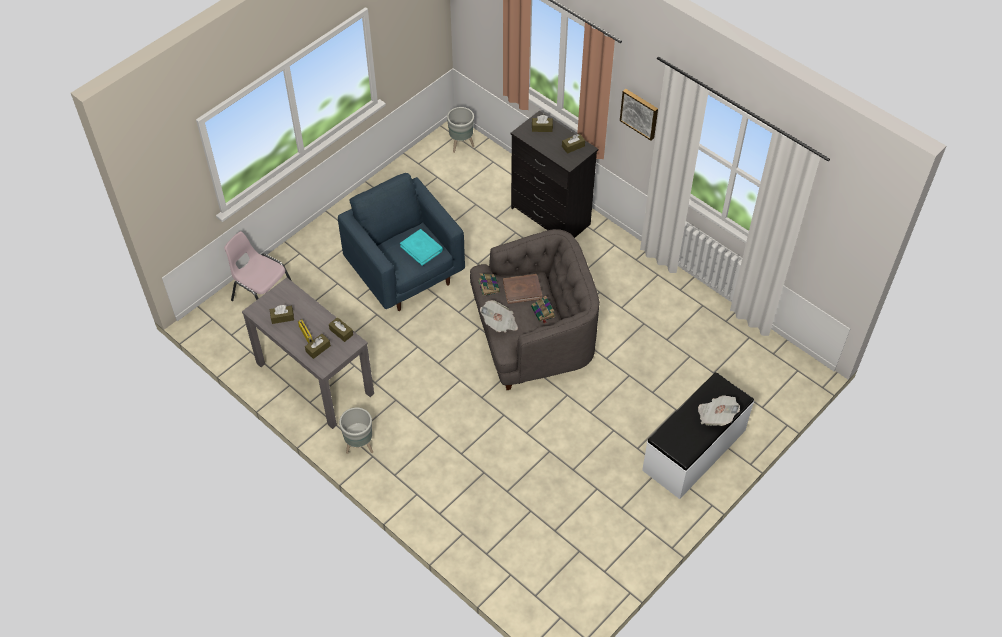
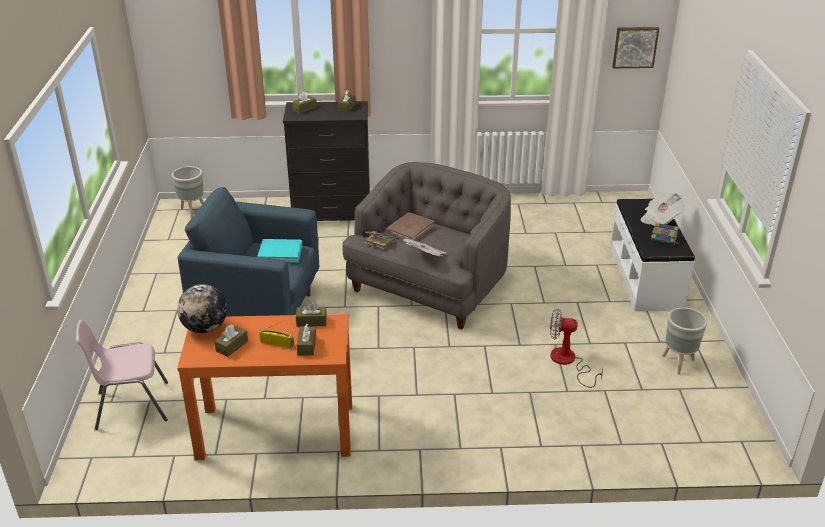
camera: 45 degrees left, 20 degrees down
grey console table [242,277,374,429] -> orange console table [177,314,352,460]
grey planter [339,407,373,454] -> grey planter moved to [662,307,707,374]
book [531,296,555,323] -> book moved to [651,222,679,246]
picture [620,89,658,141] -> picture moved to [612,27,659,68]
none -> globe [177,284,227,333]
none -> fan [550,309,603,388]

